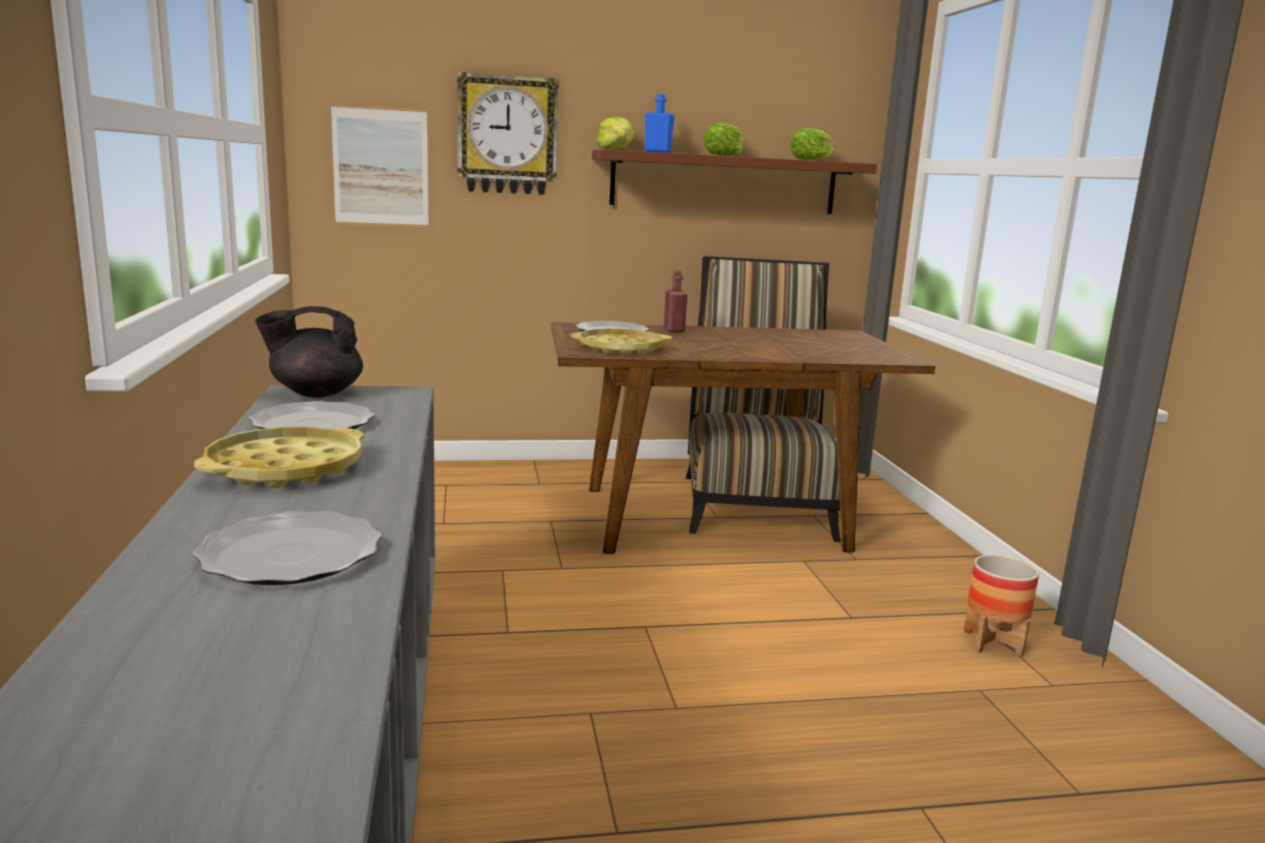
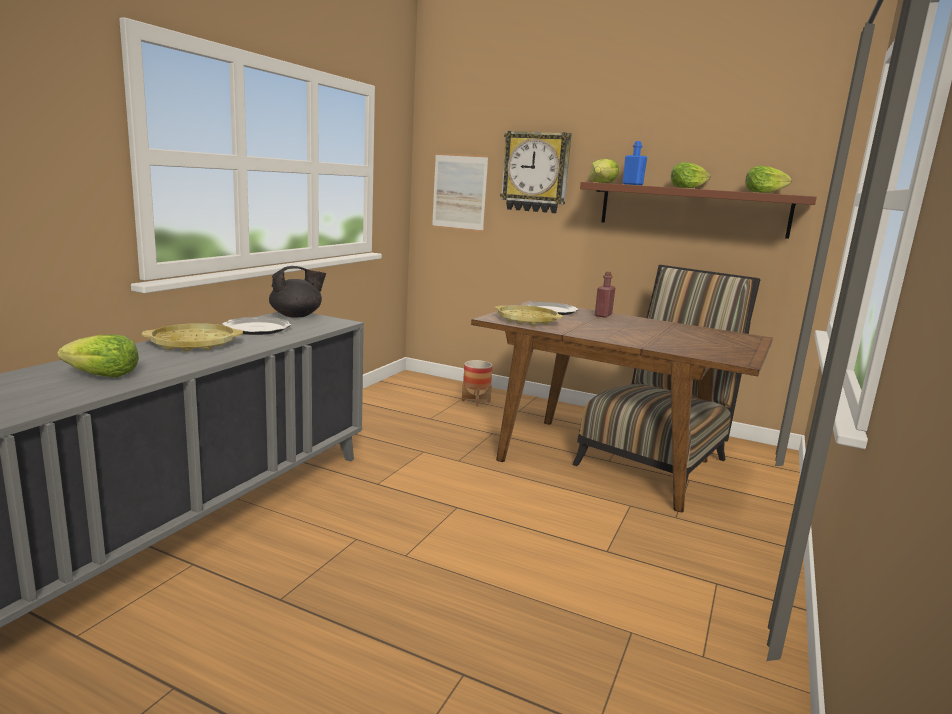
camera: 35 degrees right, 0 degrees up
plate [193,511,382,585] -> lettuce [57,335,139,378]
black teapot [255,306,363,398] -> black teapot turned 135 degrees clockwise [269,266,326,318]
planter [964,554,1039,657] -> planter moved to [462,360,493,406]

